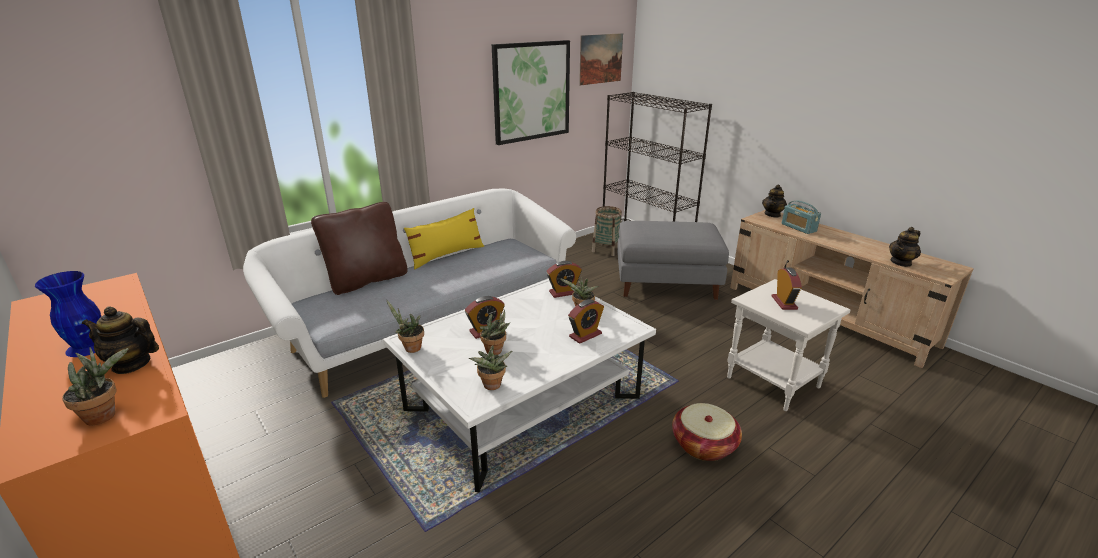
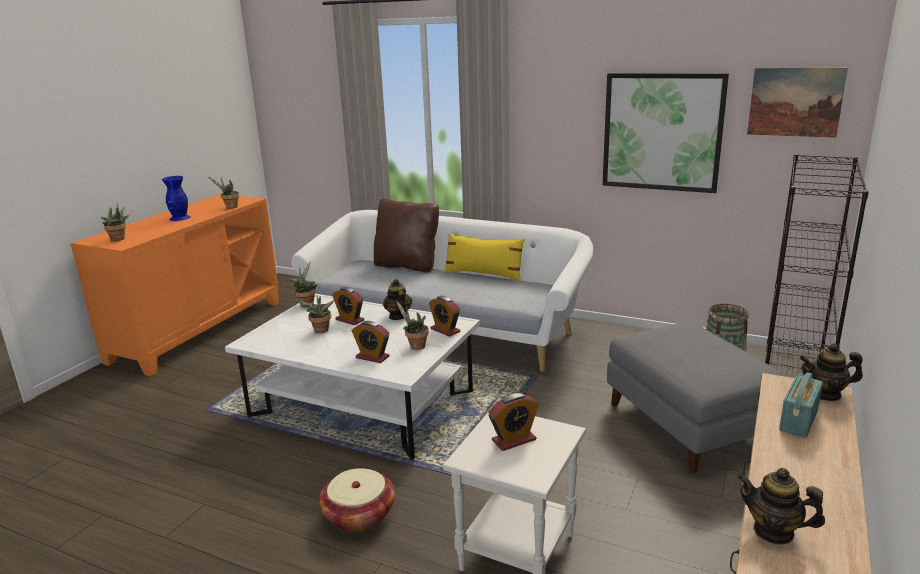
camera: 65 degrees right, 5 degrees down
teapot [82,306,159,374] -> teapot moved to [383,279,412,320]
potted plant [469,345,512,390] -> potted plant moved to [208,176,239,209]

